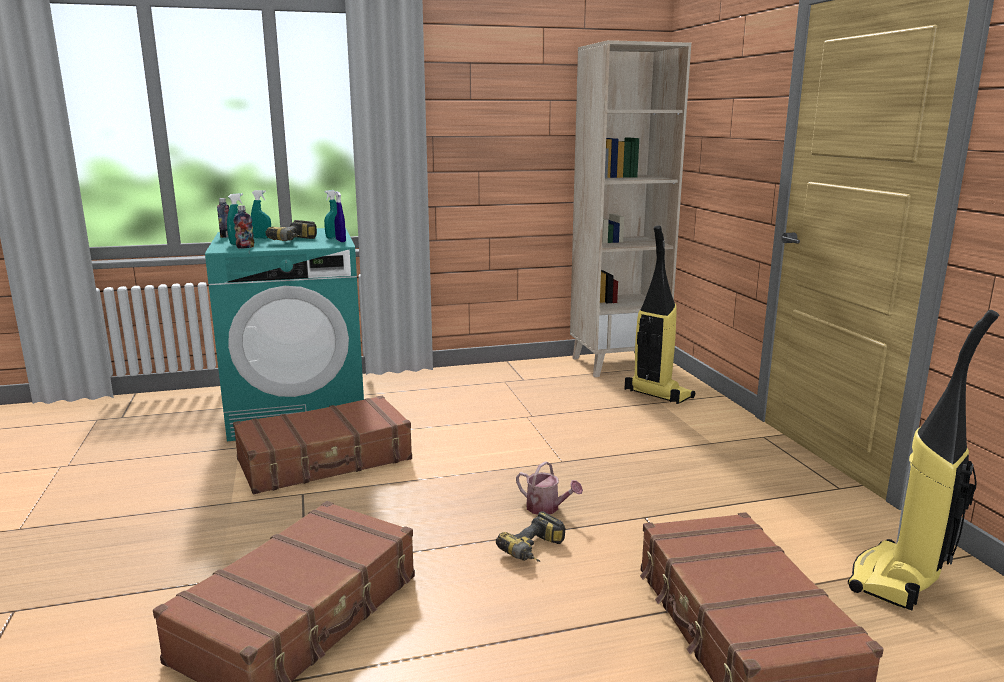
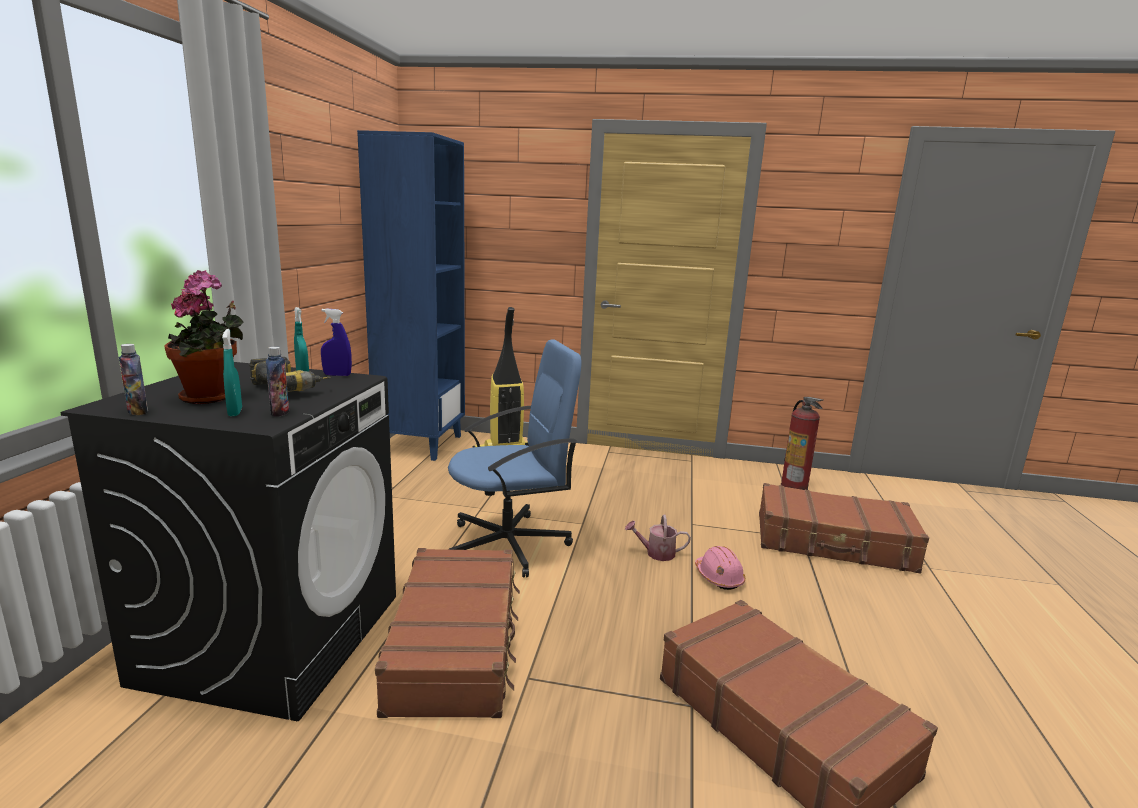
camera: 65 degrees left, 0 degrees up
turquoise washing machine [205,227,364,441] -> black washing machine [60,362,396,721]
turquoise spray bottle [251,190,271,238] -> potted plant [164,270,244,404]
power drill [496,511,565,562] -> pink hard hat [695,546,745,590]
watering can [516,461,583,515] -> watering can turned 150 degrees counterclockwise [625,515,691,561]
beige bookcase [570,40,691,377] -> blue bookcase [357,130,465,461]
vacuum cleaner [848,310,999,611] -> fire extinguisher [781,397,823,490]
none -> blue office chair [448,339,581,578]

